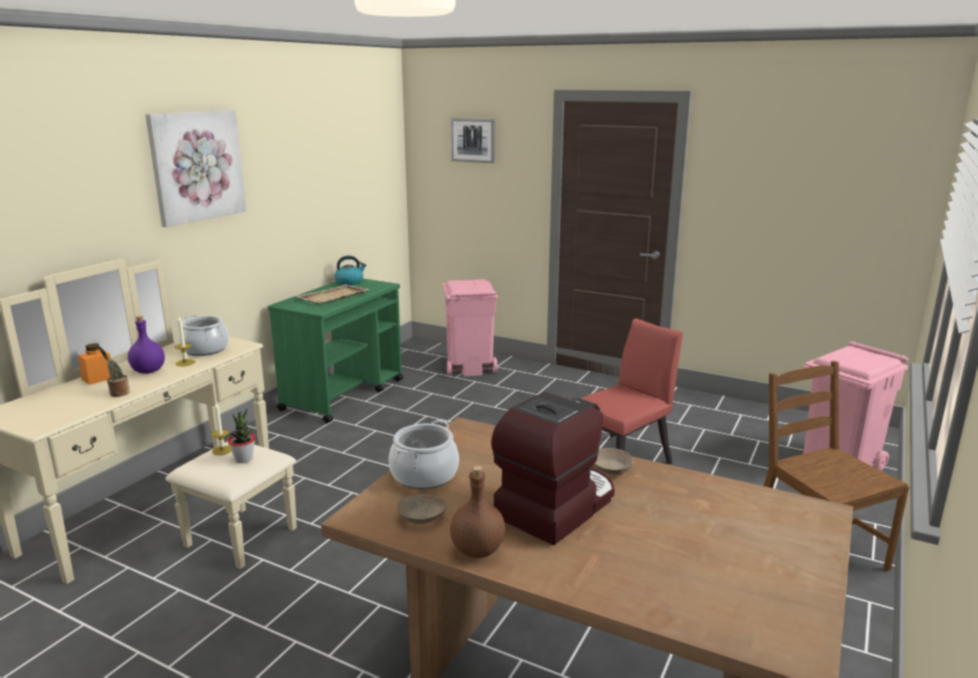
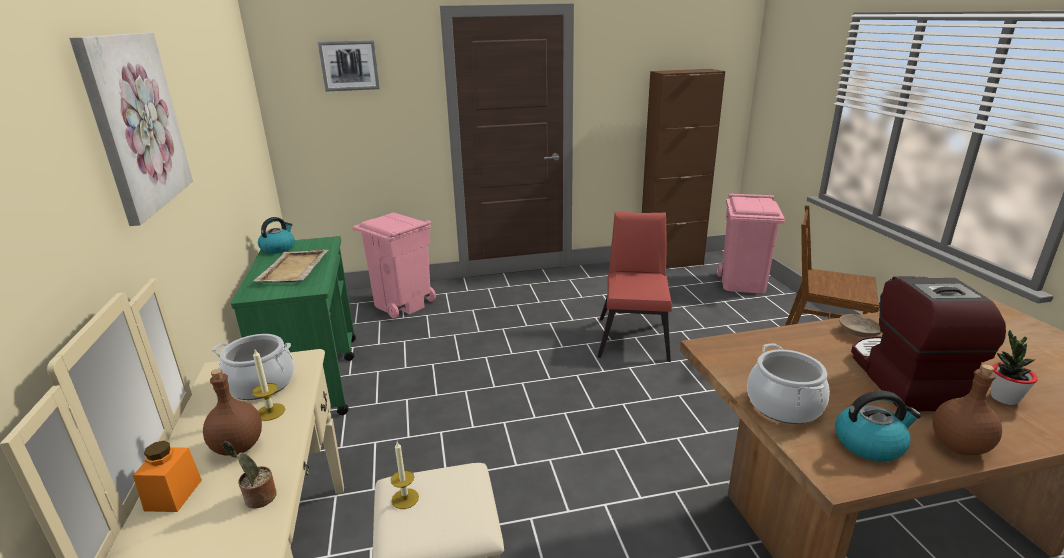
camera: 40 degrees left, 5 degrees up
purple bottle [128,316,165,374] -> brown bottle [203,369,262,456]
potted plant [228,408,255,463] -> potted plant moved to [991,330,1038,405]
beige bowl [397,494,447,524] -> kettle [835,391,921,462]
none -> brown cabinet [642,69,725,268]

